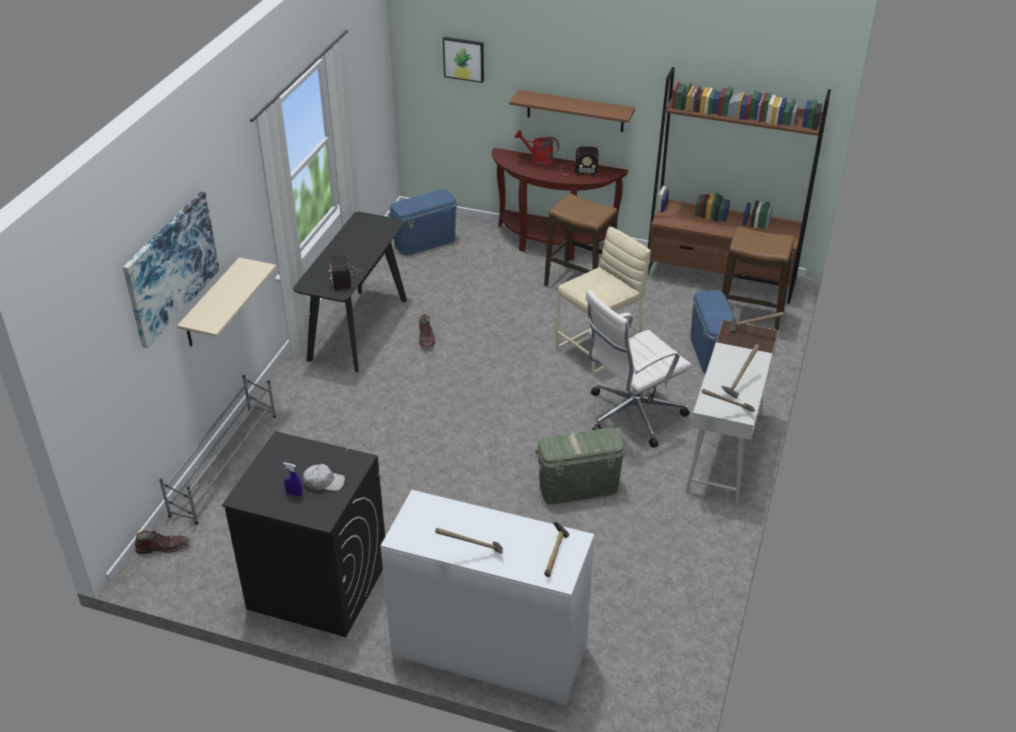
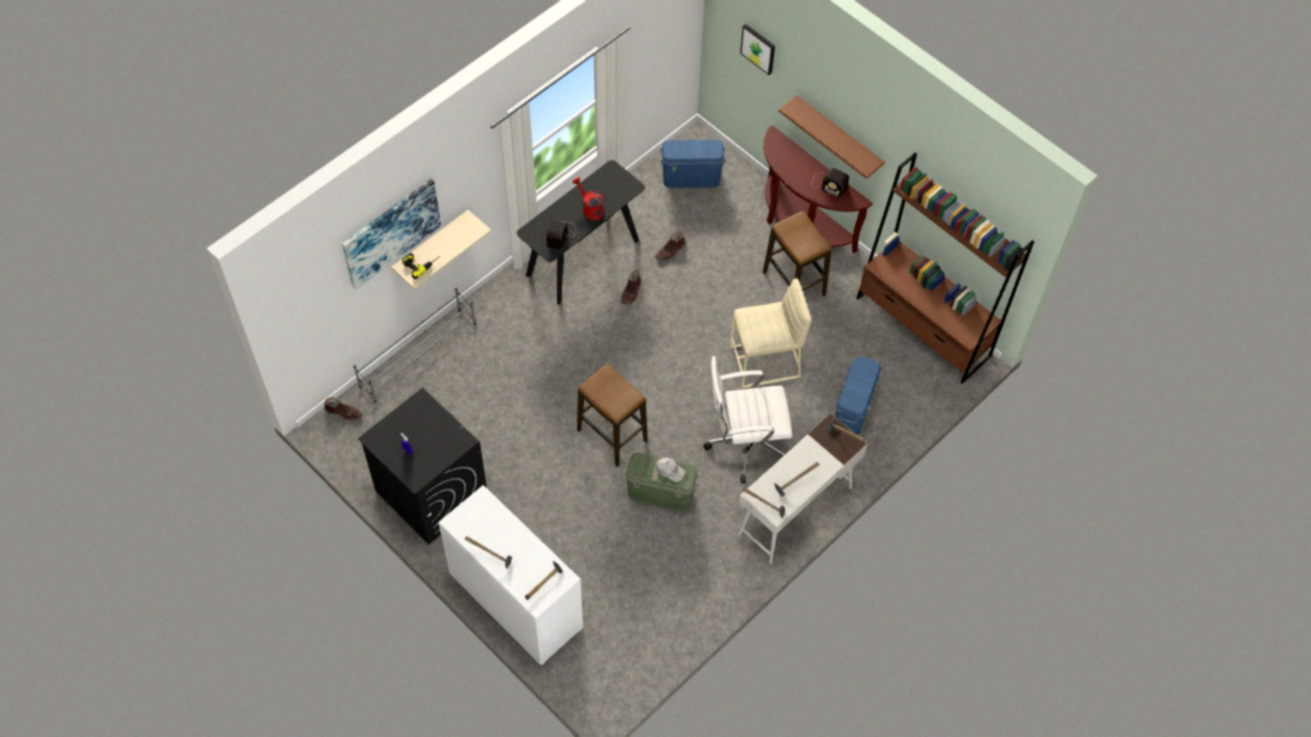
camera: 25 degrees right, 20 degrees up
white cap [303,464,345,491] -> white cap moved to [656,457,685,482]
red watering can [515,130,559,167] -> red watering can moved to [573,178,605,221]
stool [722,227,794,330] -> stool moved to [577,364,647,467]
none -> power drill [402,253,441,279]
none -> brown boot [655,232,685,260]

